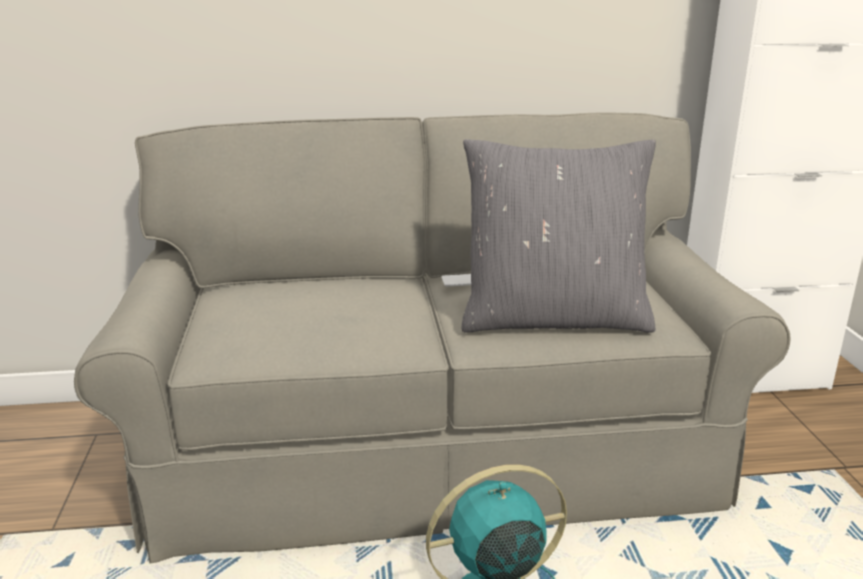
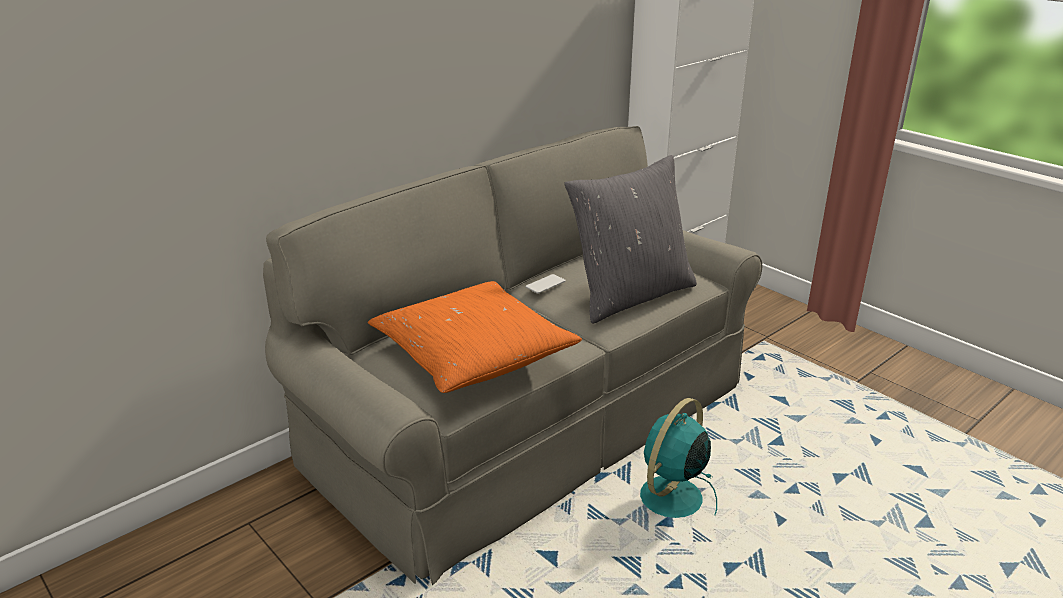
camera: 35 degrees left, 5 degrees up
none -> orange pillow [368,281,582,393]

